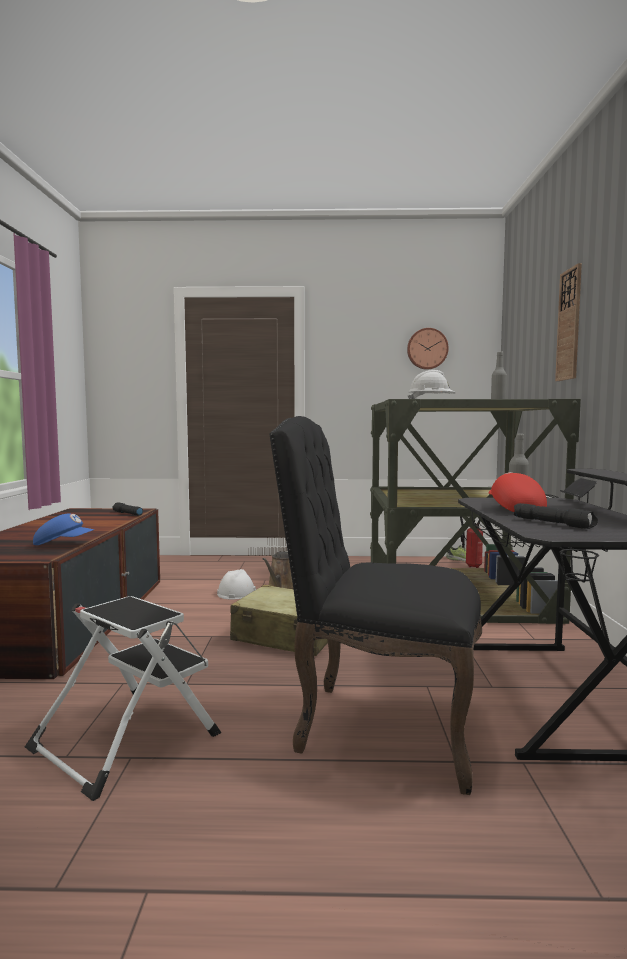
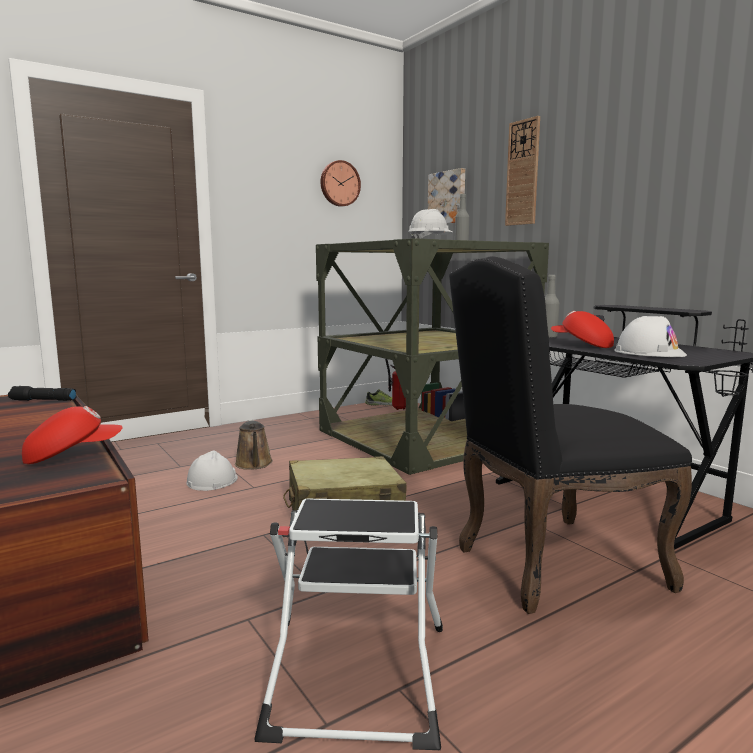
camera: 35 degrees left, 5 degrees up
blue cap [33,514,94,545] -> red cap [22,406,123,464]
black flashlight [514,503,598,529] -> white hard hat [614,316,687,357]
none -> picture [428,168,465,224]

